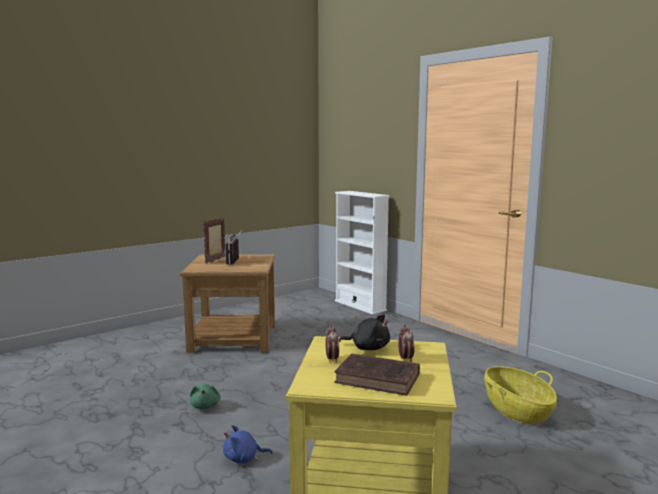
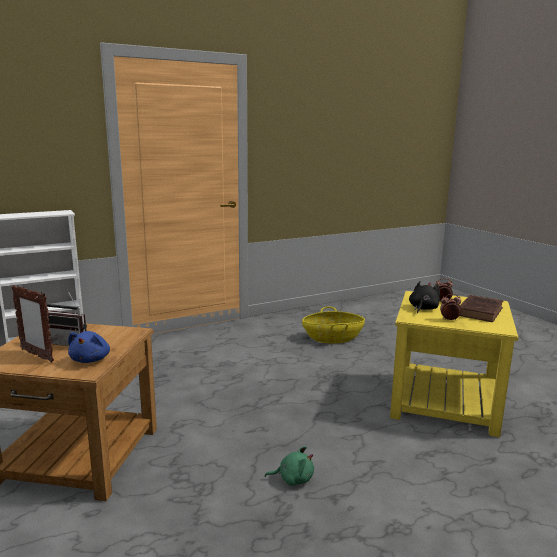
camera: 80 degrees left, 5 degrees up
blue plush toy [223,425,273,463] -> blue plush toy moved to [68,331,110,363]

